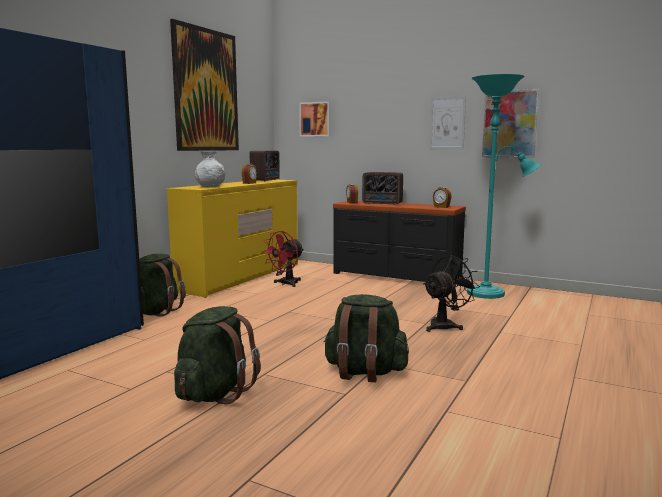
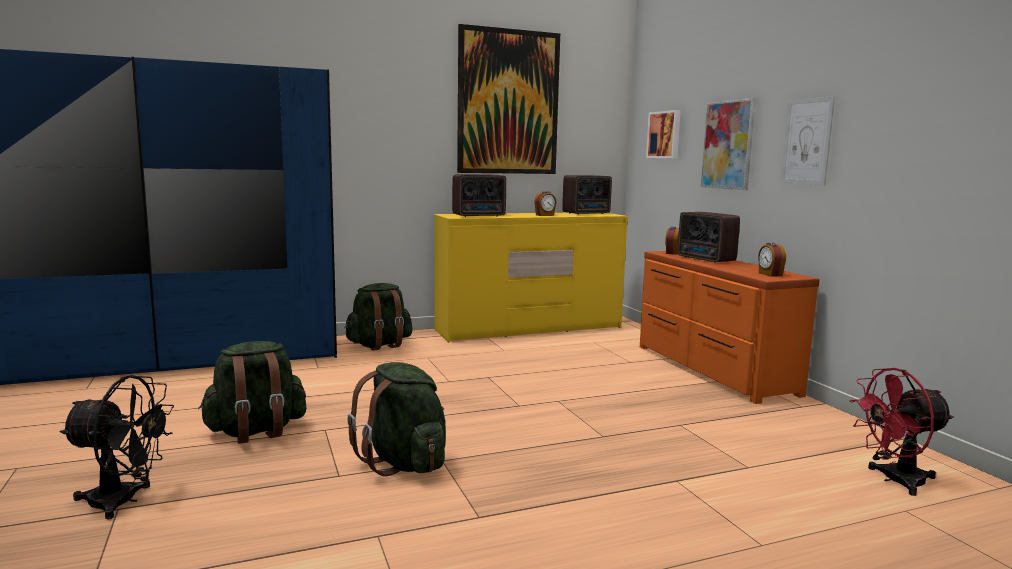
camera: 40 degrees right, 0 degrees up
white vase [195,151,225,187] -> radio [452,174,506,217]
red fan [262,231,304,287] -> red fan moved to [850,368,954,496]
black dresser [333,201,466,282] -> orange dresser [640,251,820,404]
black fan [423,255,480,332] -> black fan moved to [59,375,174,520]
turquoise floor lamp [467,74,540,299] -> none
picture [482,89,539,158] -> picture moved to [701,98,756,190]

